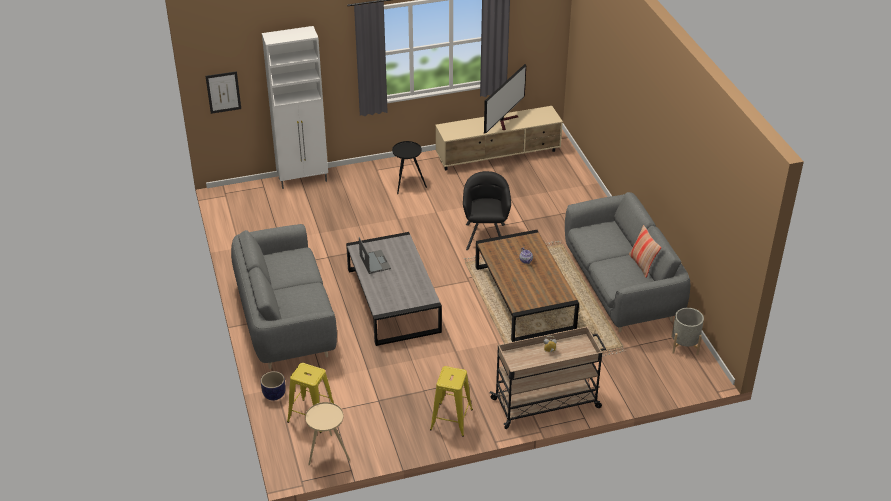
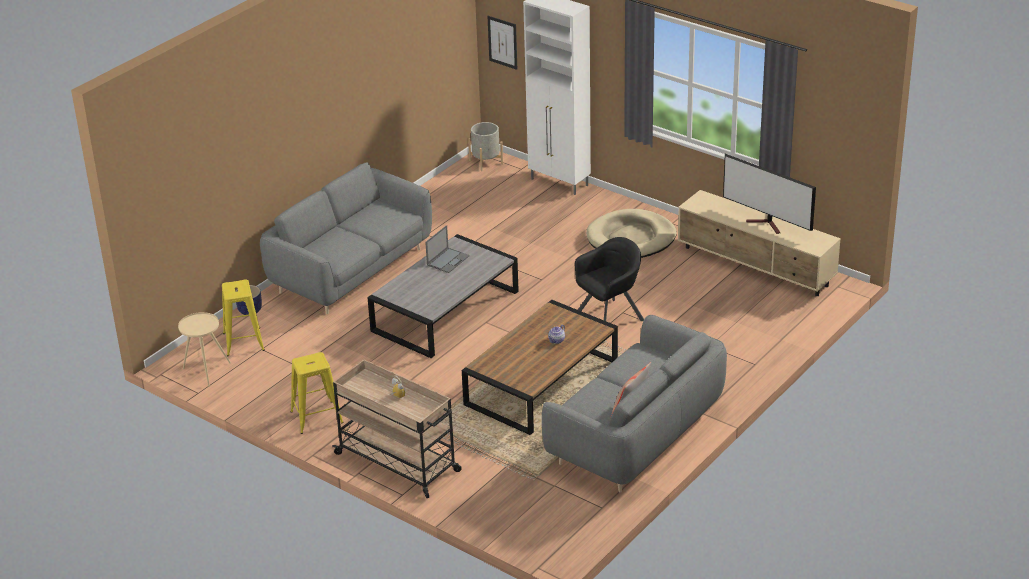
camera: 55 degrees right, 5 degrees down
black side table [392,141,427,194] -> beige dog bed [586,209,677,258]
television [484,64,526,134] -> television turned 45 degrees clockwise [723,154,816,234]
grey planter [671,308,704,355] -> grey planter moved to [468,122,503,171]

